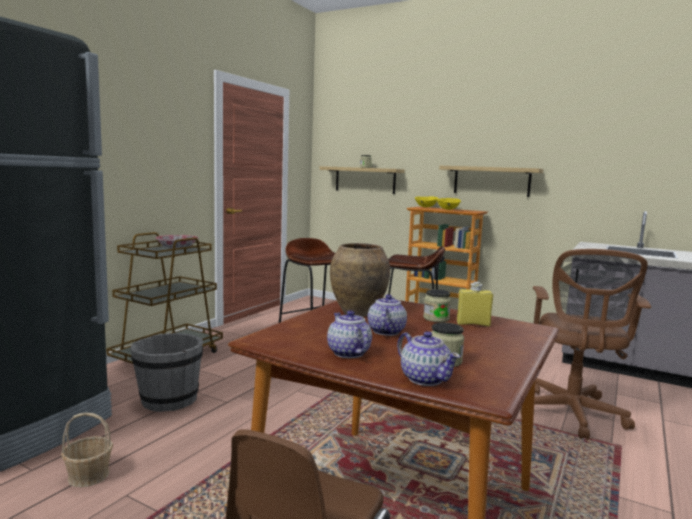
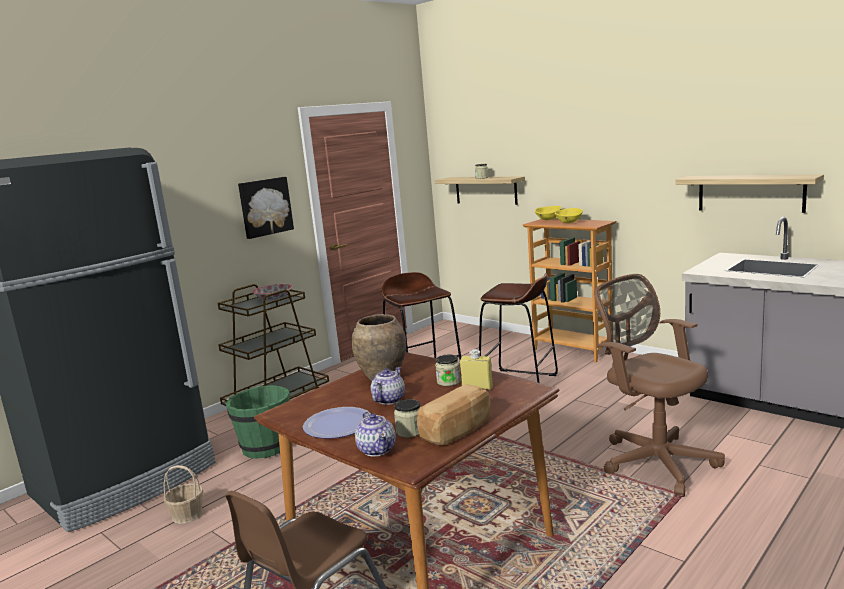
camera: 15 degrees right, 5 degrees up
grey bucket [130,333,203,412] -> green bucket [226,385,290,459]
teapot [327,310,372,358] -> plate [303,407,371,439]
shelf [439,166,543,197] -> shelf moved to [676,175,824,213]
brown office chair [521,249,651,440] -> brown office chair turned 120 degrees clockwise [594,274,725,497]
none -> picture [238,177,294,239]
none -> bread [417,384,491,445]

